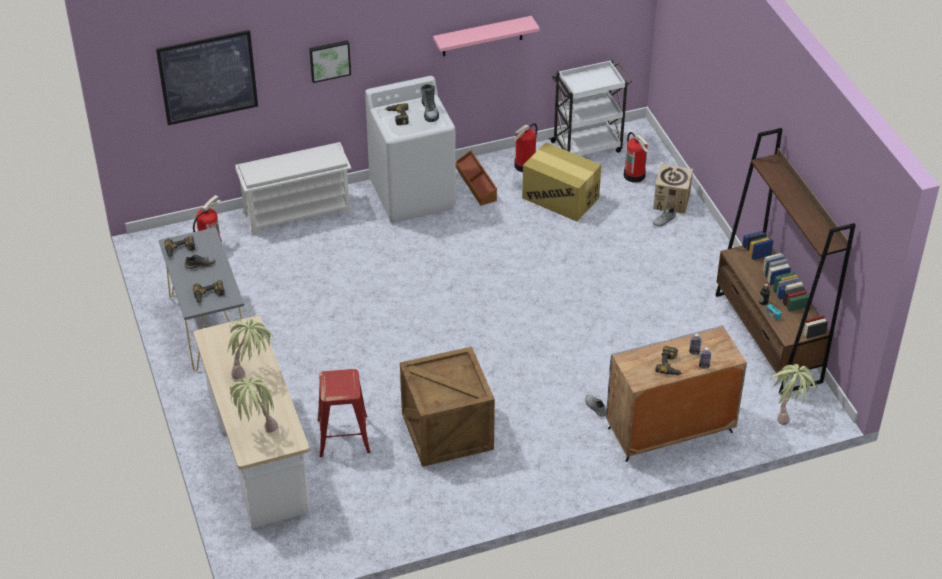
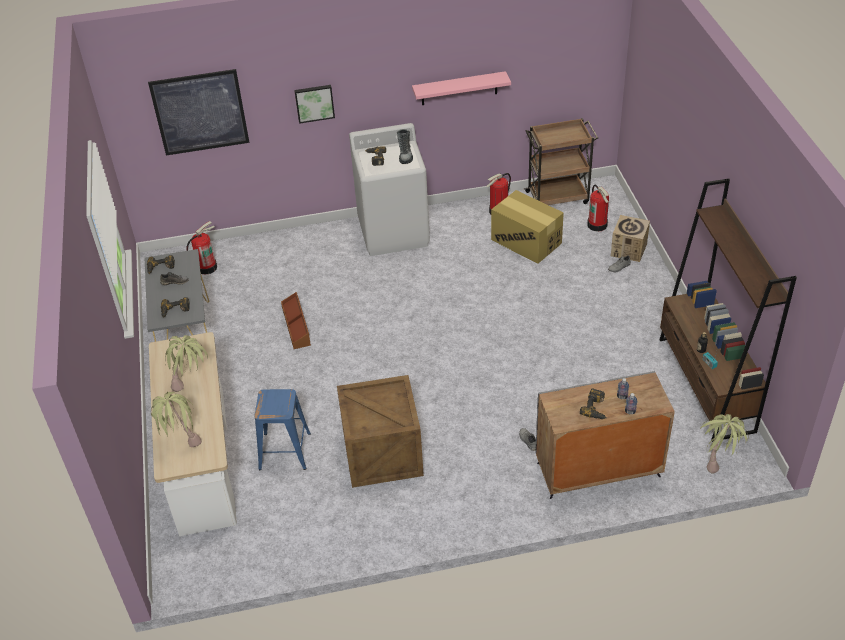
camera: 10 degrees right, 0 degrees up
white shoe rack [235,142,351,235] -> none
red stool [318,369,370,457] -> blue stool [254,389,311,470]
brown storage box [456,150,497,205] -> brown storage box moved to [281,292,311,349]
white cart [549,60,632,156] -> brown cart [524,118,598,205]

